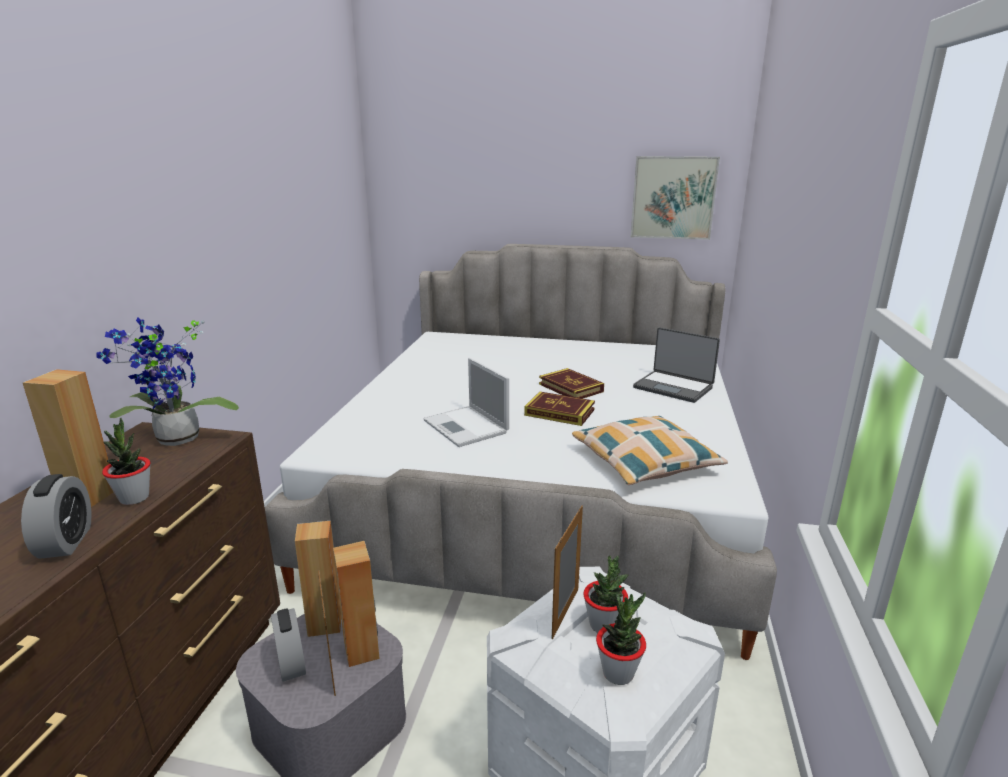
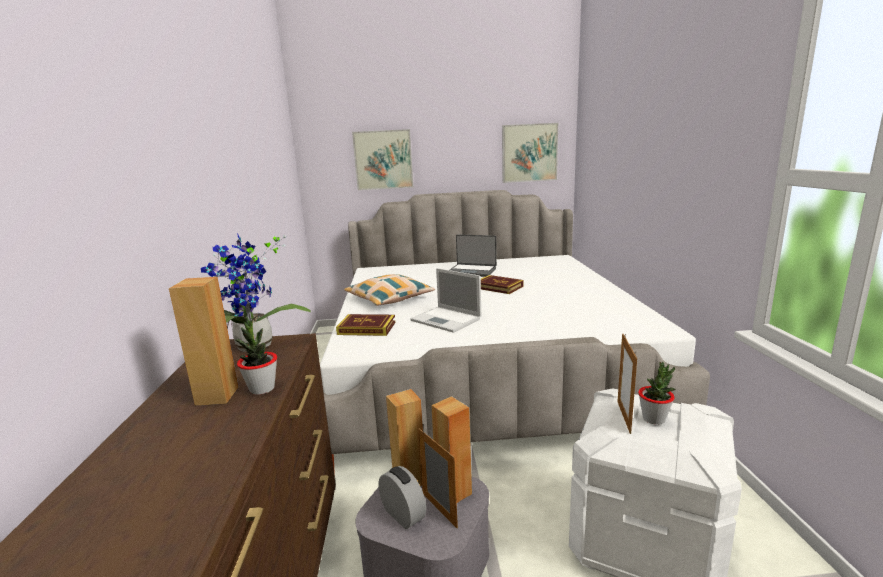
camera: 15 degrees left, 5 degrees down
alarm clock [21,474,92,559] -> none
book [524,392,595,426] -> book moved to [336,314,395,336]
pillow [572,416,728,485] -> pillow moved to [344,274,435,306]
potted plant [596,592,646,685] -> none
laptop [633,327,720,403] -> laptop moved to [450,234,497,277]
none -> picture [352,129,413,190]

